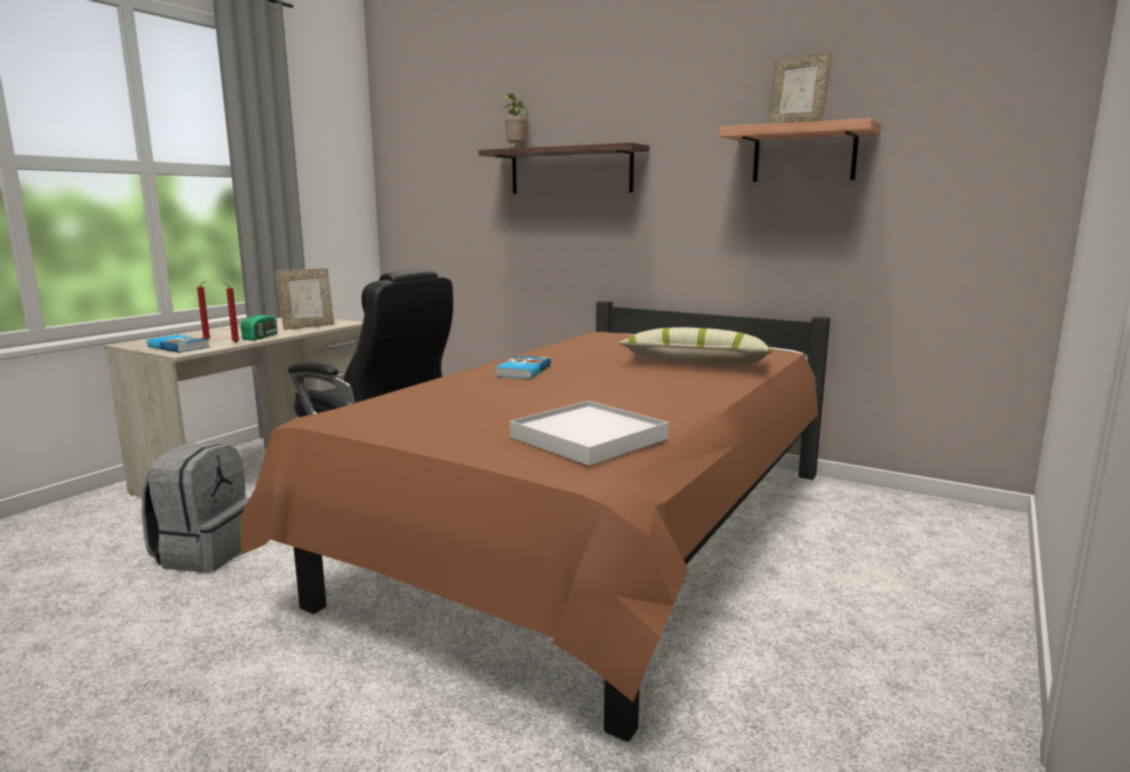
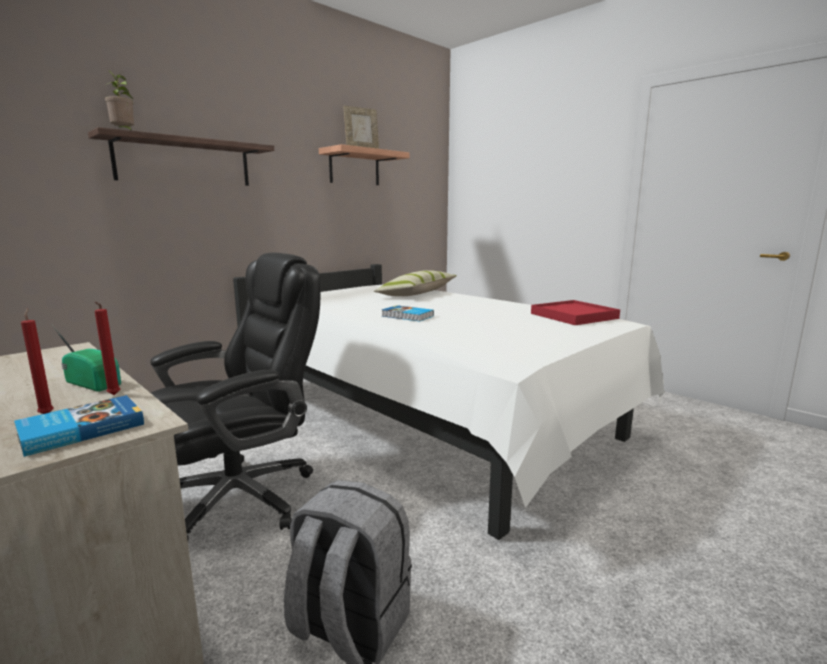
camera: 75 degrees left, 0 degrees up
brown bed [240,301,830,742] -> white bed [233,264,664,540]
picture frame [276,268,334,330] -> none
white tray [510,401,669,466] -> red tray [531,300,620,325]

